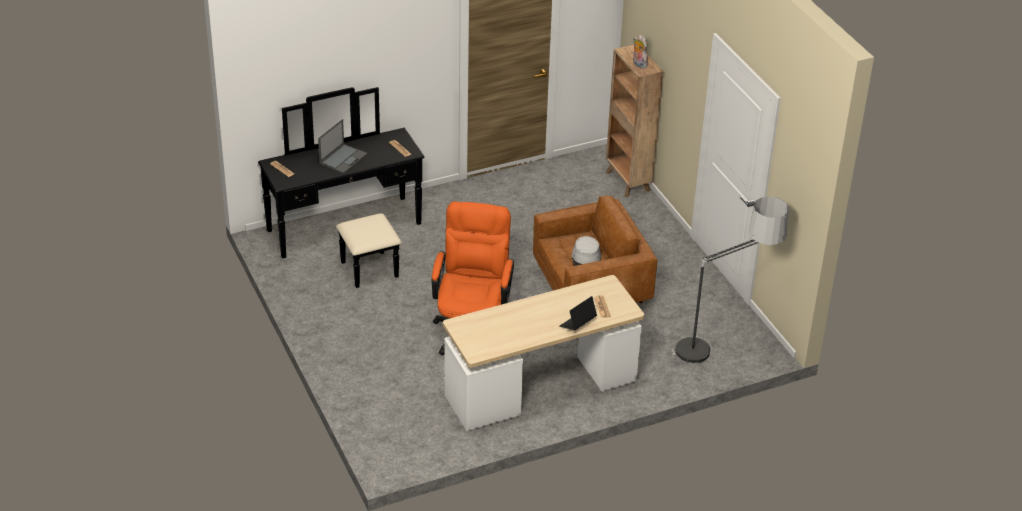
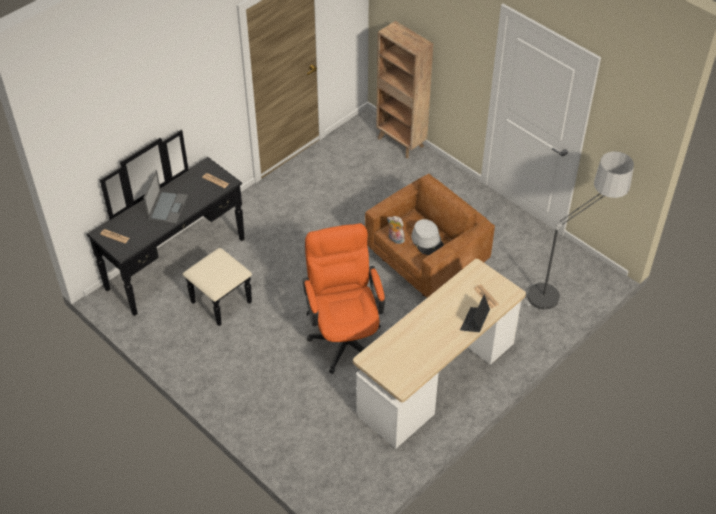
camera: 20 degrees left, 10 degrees up
plush toy [633,35,648,69] -> plush toy moved to [387,216,406,244]

